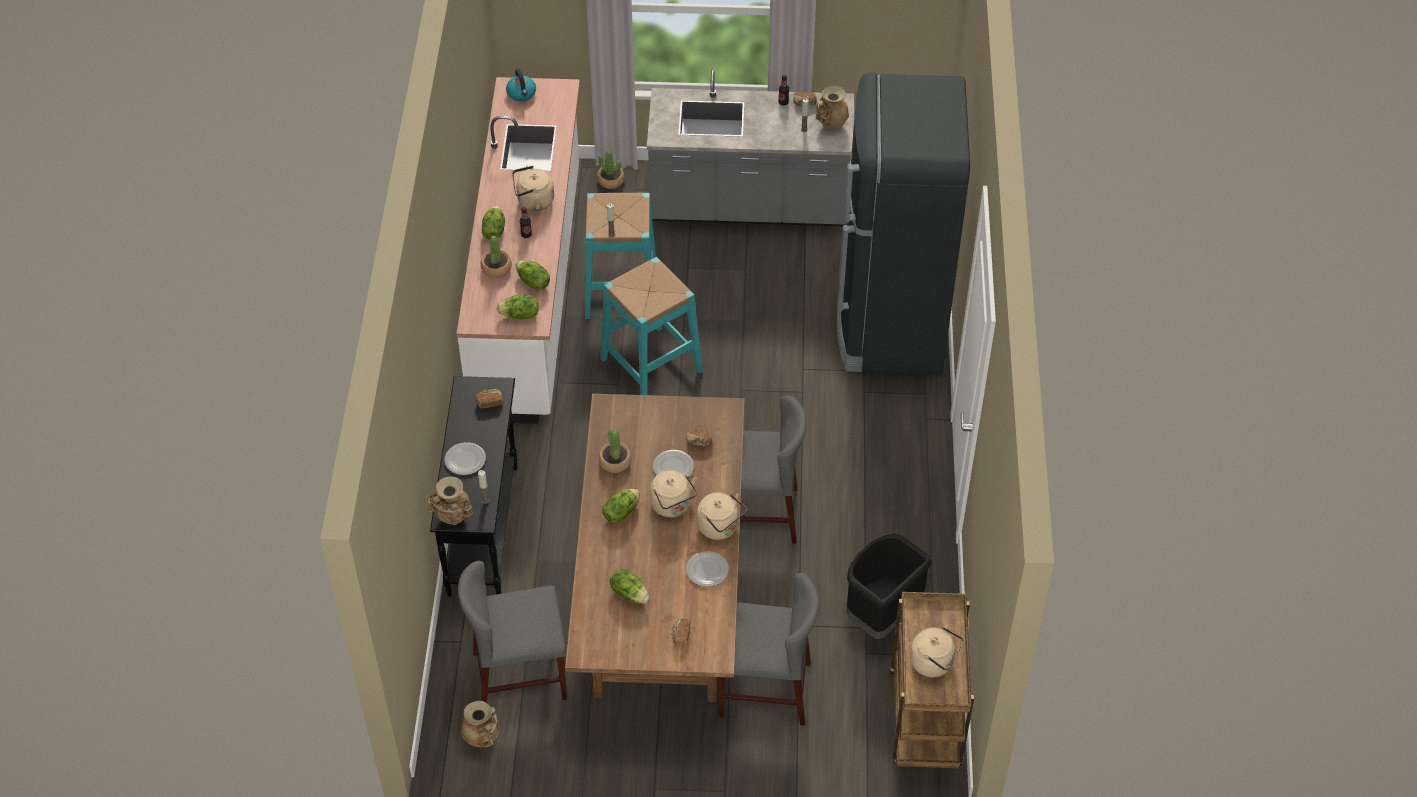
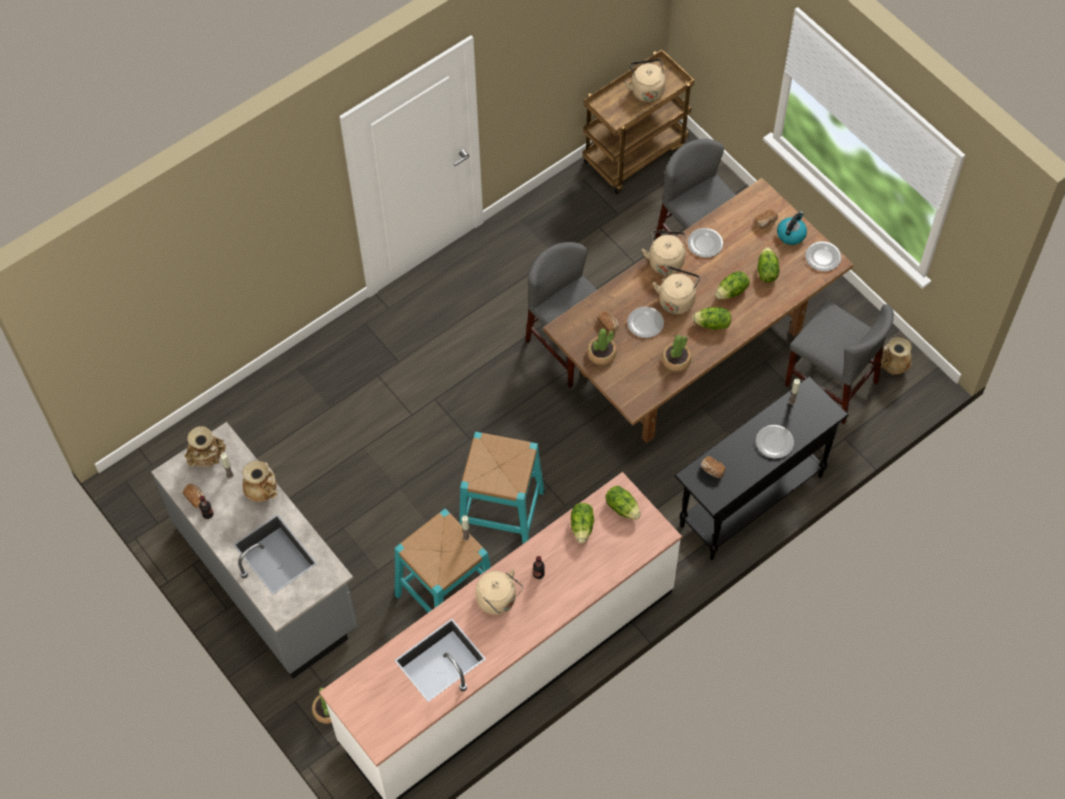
camera: 130 degrees left, 10 degrees up
beige vase [428,477,473,525] -> beige vase moved to [242,461,278,502]
potted plant [481,236,512,278] -> potted plant moved to [587,328,617,365]
lettuce [482,206,505,240] -> lettuce moved to [715,271,750,299]
kettle [506,69,536,102] -> kettle moved to [777,211,807,245]
black fridge [837,72,970,374] -> none
black trash can [846,534,932,639] -> none
none -> plate [805,241,841,271]

